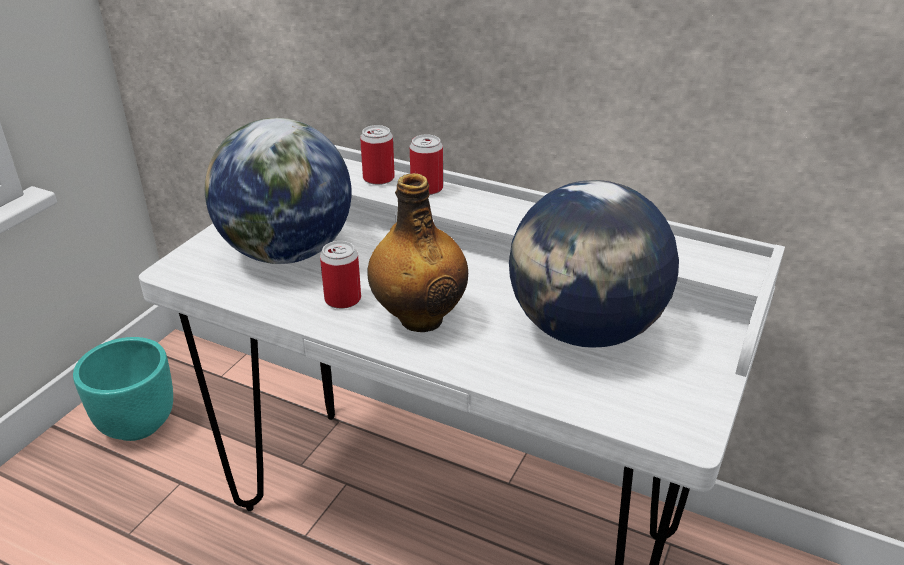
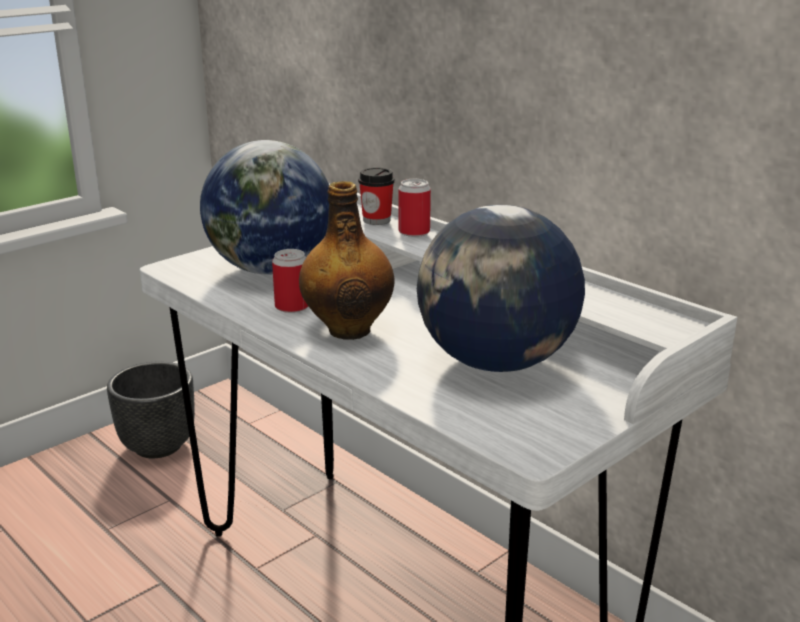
camera: 20 degrees right, 10 degrees down
turquoise planter [73,337,173,441] -> black planter [107,361,195,458]
can [360,125,395,185] -> cup [358,167,395,225]

